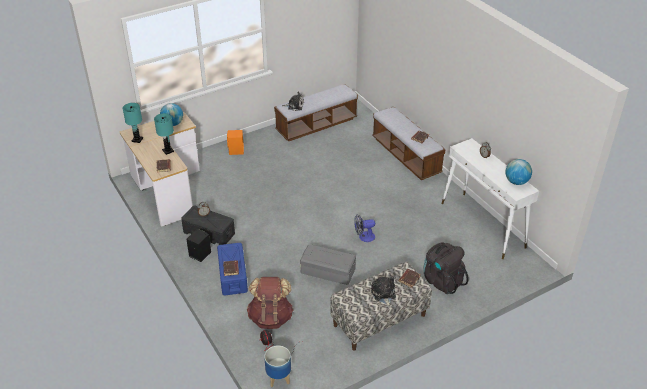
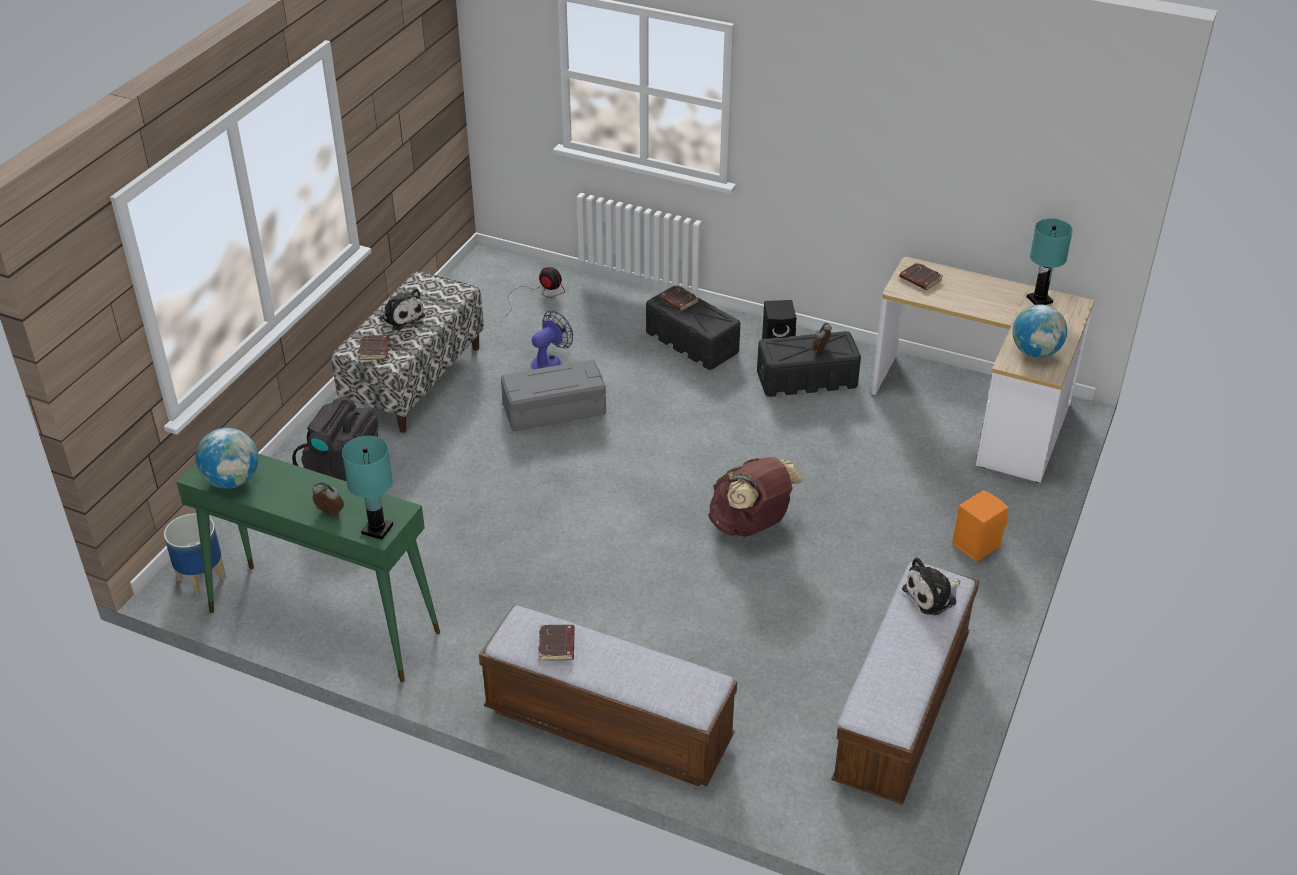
camera: 145 degrees right, 0 degrees up
turquoise table lamp [154,113,174,155] -> turquoise table lamp moved to [342,436,393,540]
blue storage box [217,243,248,295] -> black storage box [646,286,740,370]
brown backpack [247,277,293,329] -> brown backpack moved to [708,457,804,537]
planter [264,345,291,387] -> planter moved to [164,514,226,596]
fan [354,215,375,242] -> fan moved to [531,310,573,370]
white console table [442,138,539,259] -> green console table [176,453,440,682]

